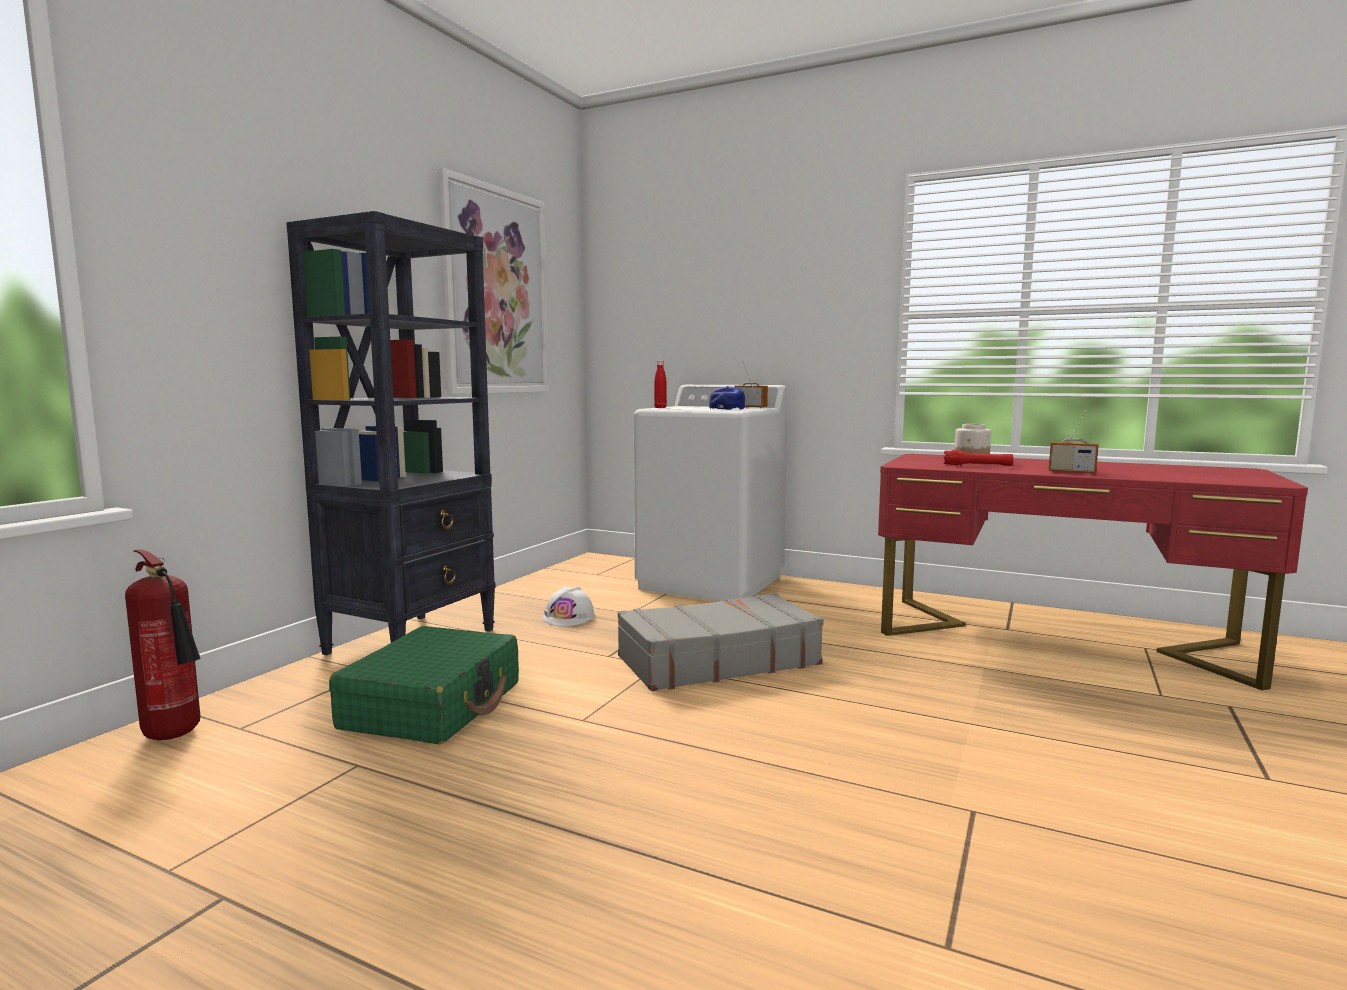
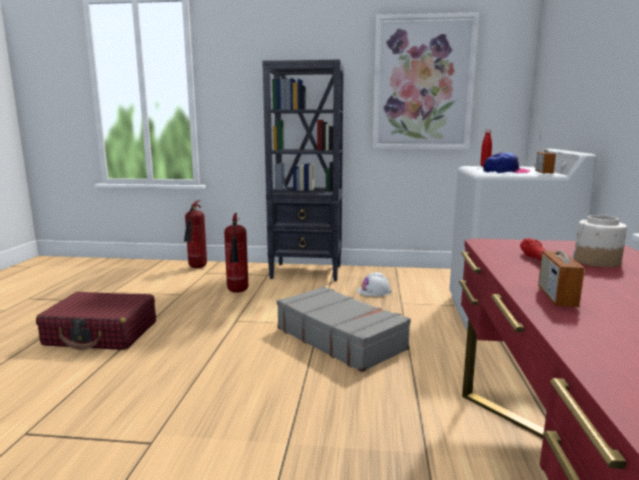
camera: 70 degrees right, 5 degrees up
green suitcase [329,626,519,744] -> fire extinguisher [224,213,248,293]
none -> red suitcase [36,292,156,350]

